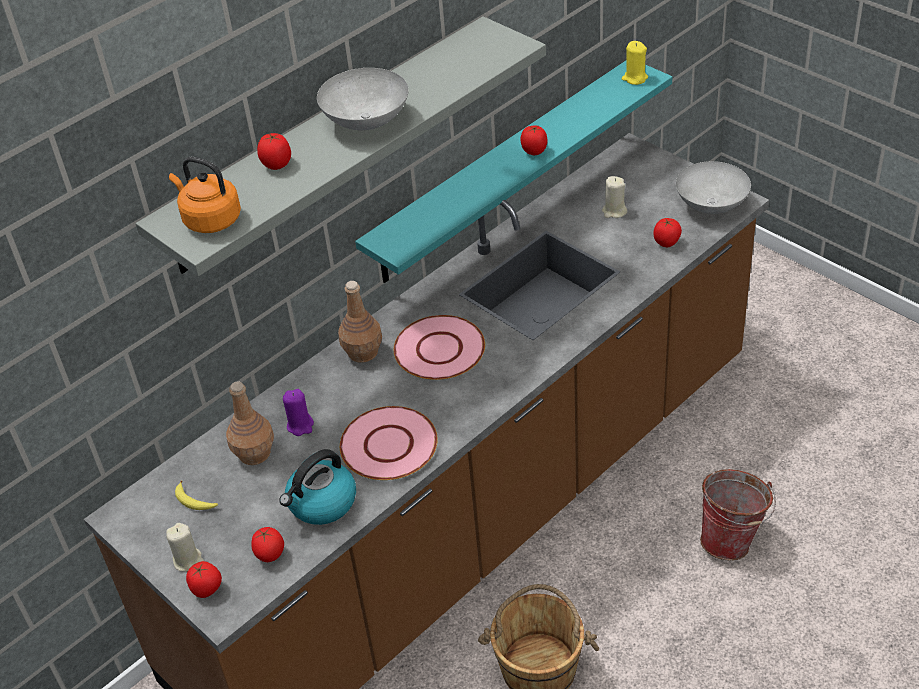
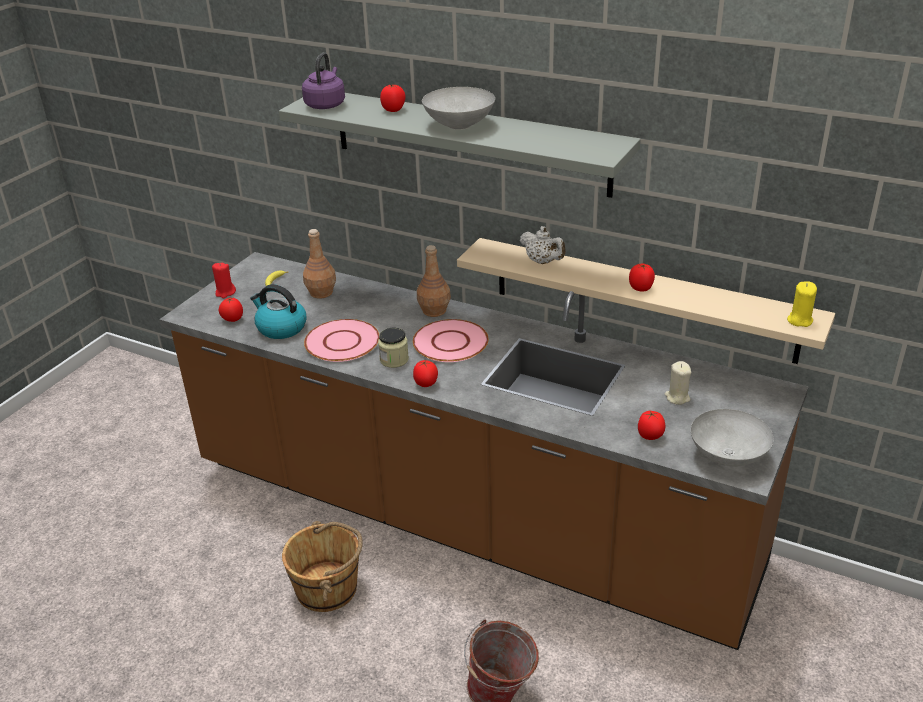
camera: 70 degrees right, 10 degrees down
beige candle [166,523,204,572] -> red candle [212,263,236,298]
orange kettle [169,157,241,233] -> purple kettle [302,52,345,109]
tomato [186,561,222,598] -> tomato moved to [413,360,438,387]
purple candle [283,389,314,436] -> none
turquoise shelf [355,60,672,283] -> beige shelf [457,238,835,364]
none -> jar [378,328,409,368]
none -> white teapot [520,226,566,264]

